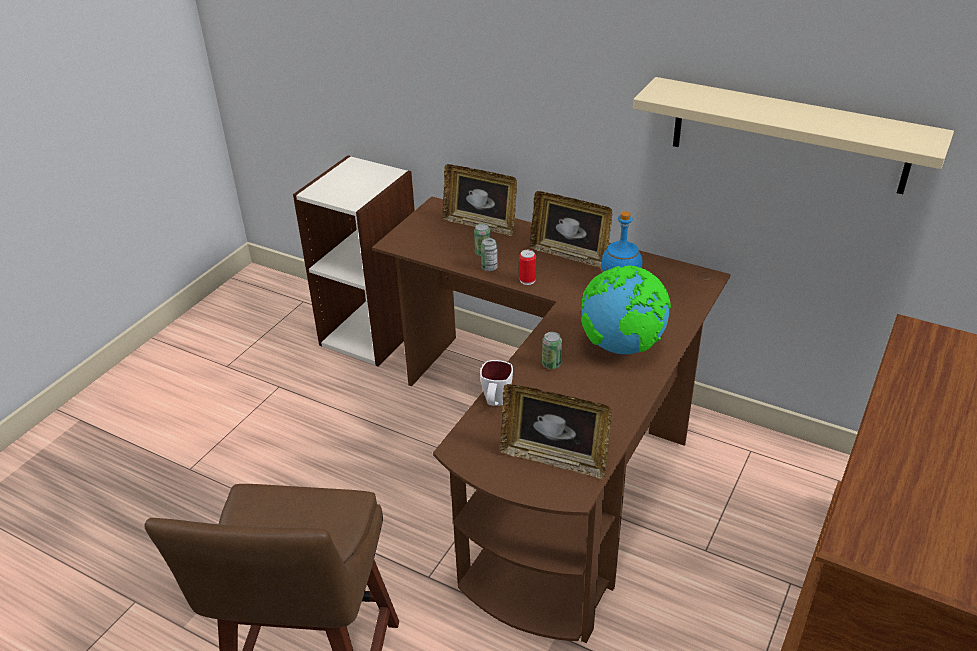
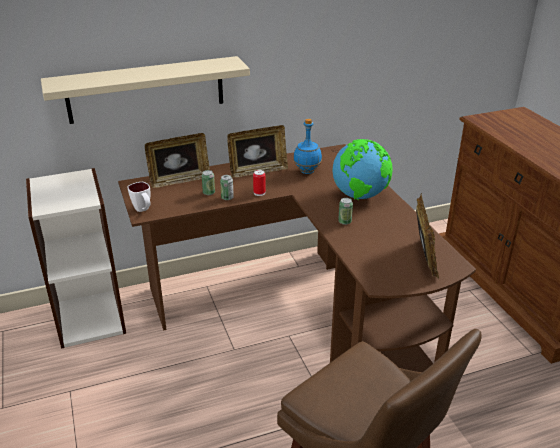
camera: 50 degrees left, 5 degrees down
white mug [480,360,513,406] -> white mug moved to [128,182,150,212]
picture frame [500,384,612,480] -> picture frame turned 60 degrees counterclockwise [416,193,439,278]
beige shelf [633,77,954,194] -> beige shelf moved to [41,56,250,124]

